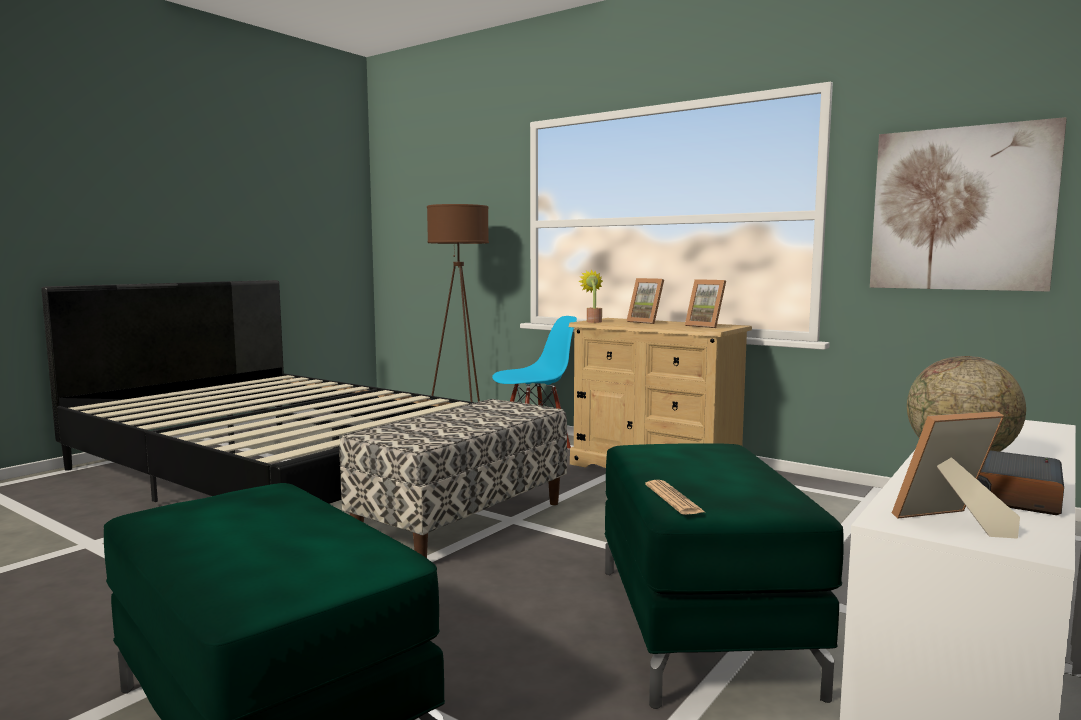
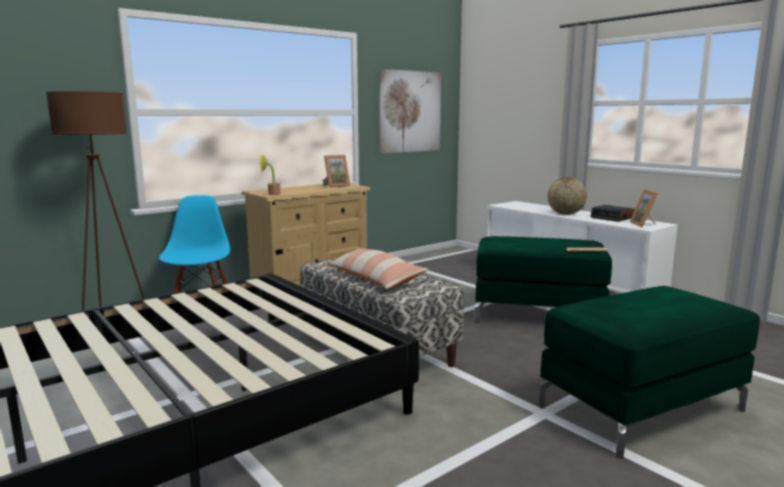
camera: 75 degrees left, 5 degrees up
picture frame [627,278,664,324] -> none
none -> pillow [328,249,429,289]

